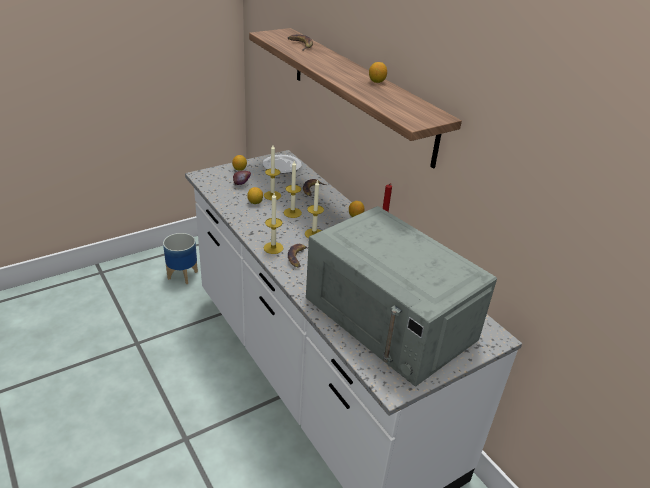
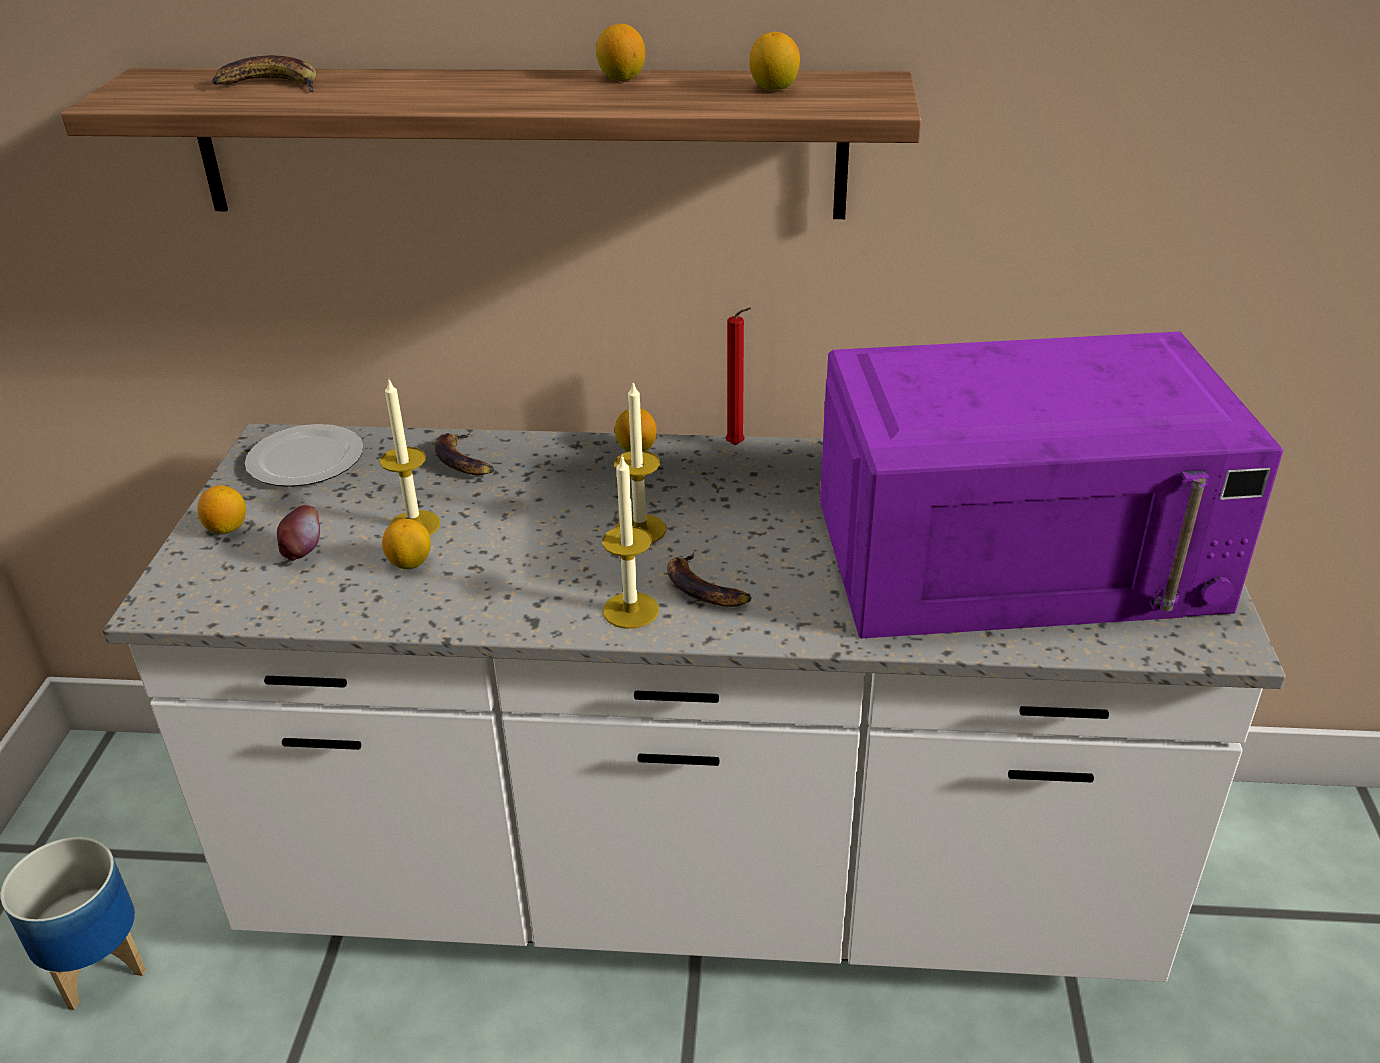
camera: 50 degrees left, 0 degrees up
candle [284,161,302,218] -> none
grey microwave [306,206,497,386] -> purple microwave [820,332,1283,638]
none -> lemon [749,32,800,90]

